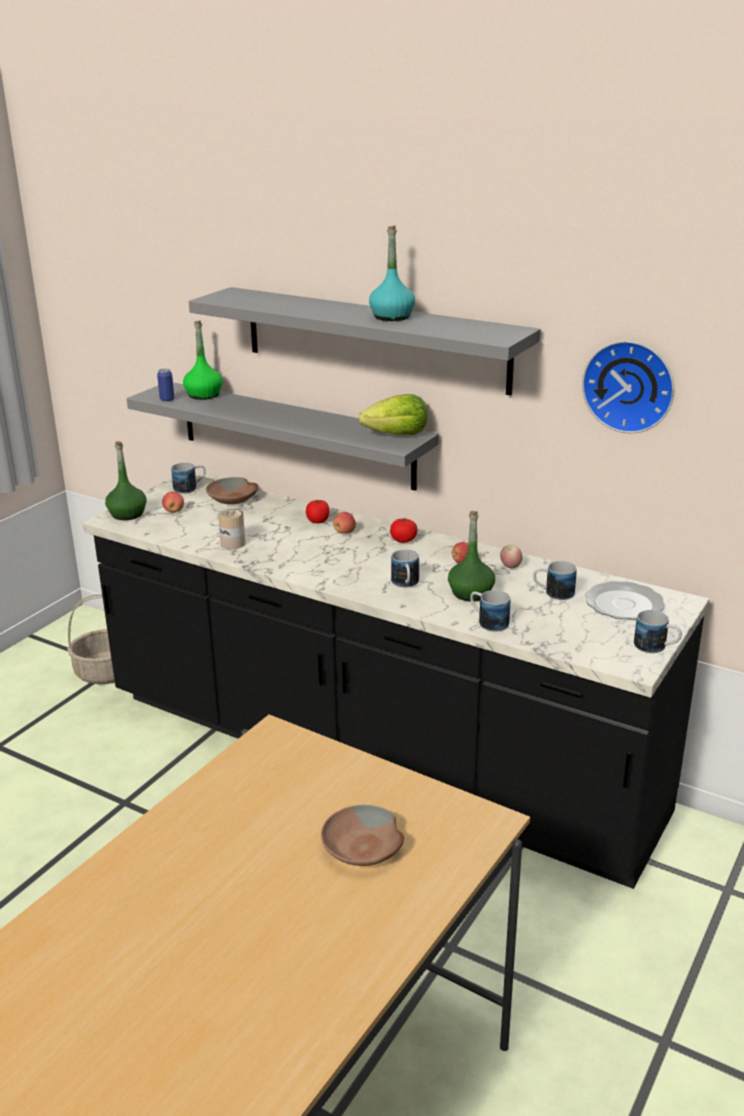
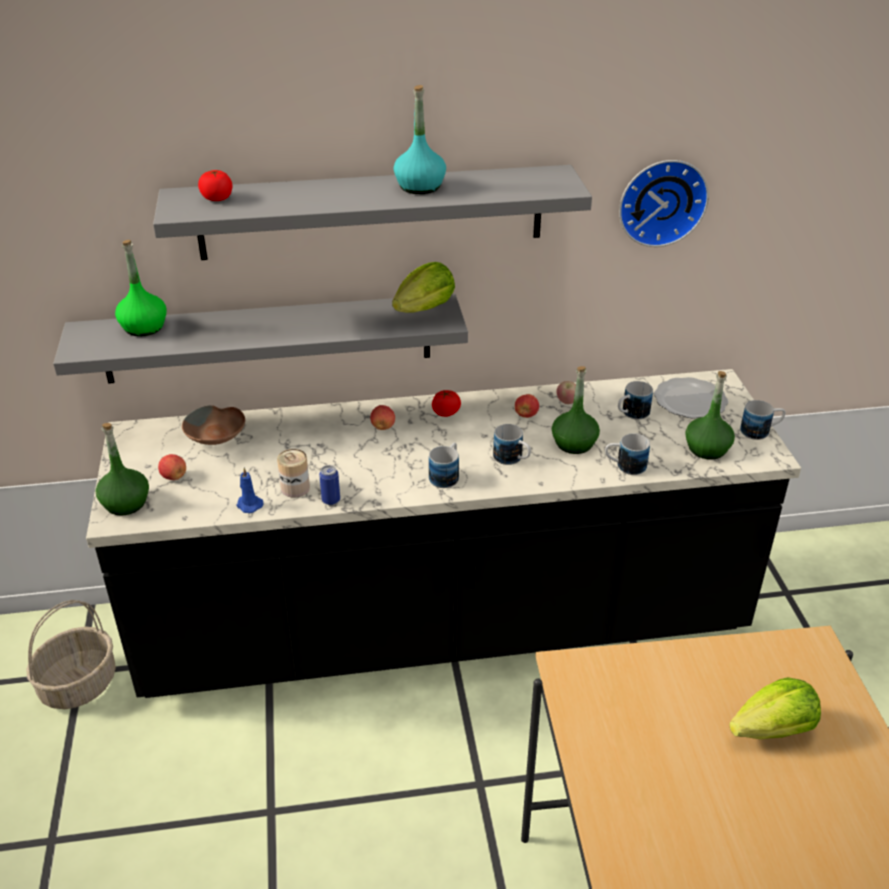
camera: 40 degrees left, 10 degrees up
can [157,369,174,402] -> can moved to [319,465,340,505]
mug [171,463,206,494] -> mug moved to [429,443,459,488]
tomato [306,500,330,523] -> tomato moved to [198,170,232,201]
brown bowl [321,805,404,866] -> lettuce [729,677,821,740]
none -> blue candle [236,468,264,513]
none -> green bottle [685,371,735,460]

